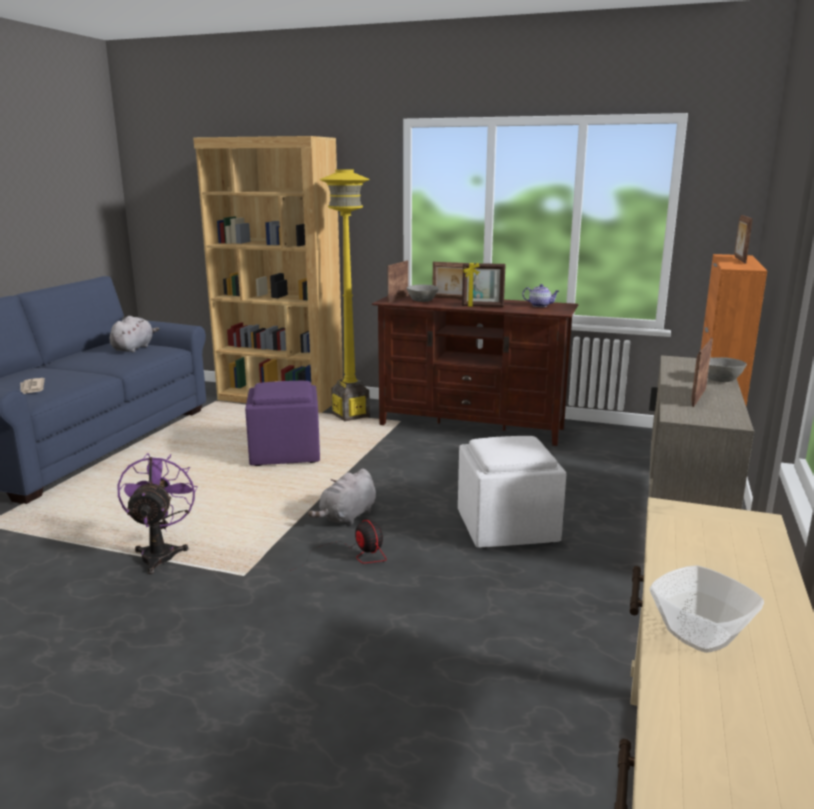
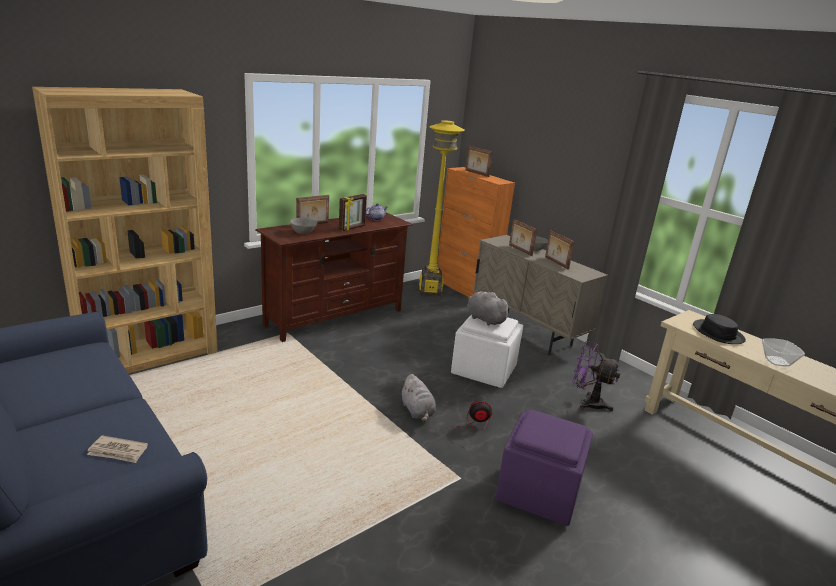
camera: 60 degrees left, 5 degrees up
grey plush toy [110,316,159,352] -> grey plush toy moved to [467,291,511,326]
purple fan [117,453,198,574] -> purple fan moved to [572,341,620,411]
purple ottoman [245,381,320,466] -> purple ottoman moved to [495,410,593,526]
yellow floor lamp [320,169,370,421] -> yellow floor lamp moved to [419,120,465,296]
picture frame [387,260,408,303] -> picture frame moved to [509,219,537,256]
none -> black hat [693,314,746,344]

